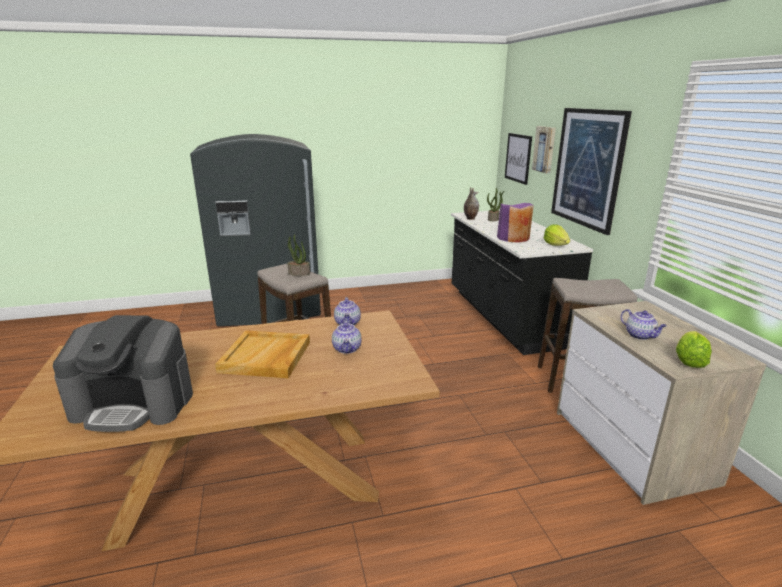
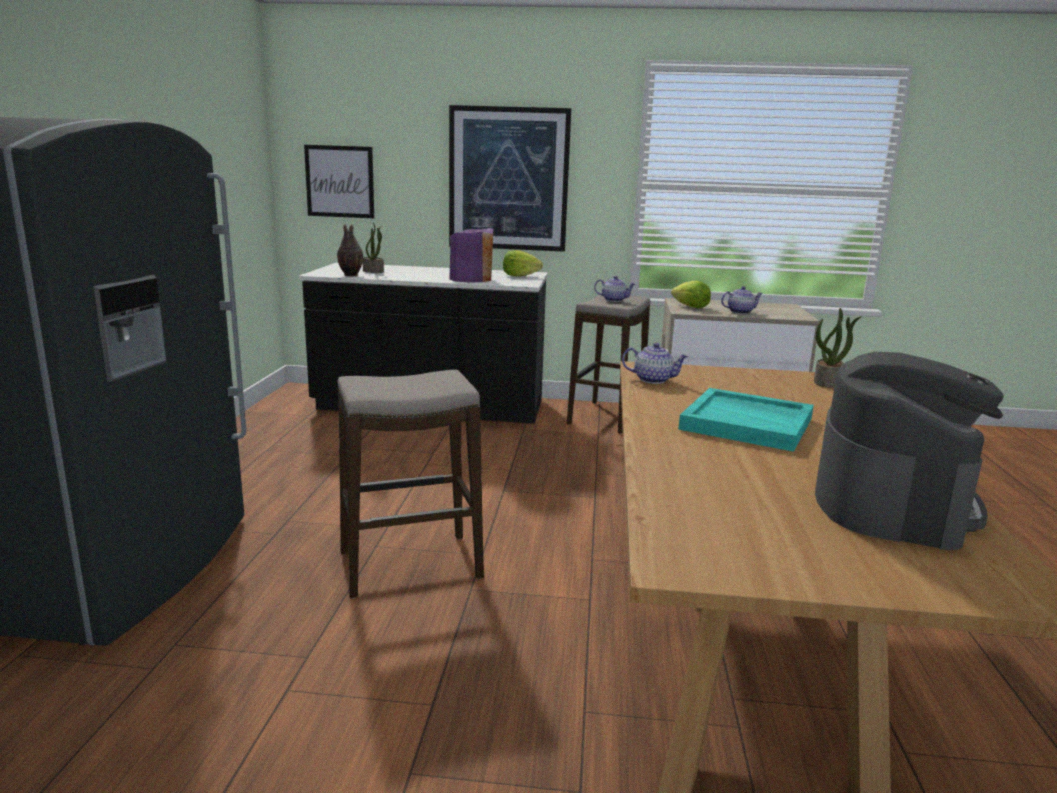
camera: 70 degrees left, 5 degrees down
beige tray [215,330,310,378] -> turquoise tray [678,388,814,452]
potted plant [287,234,310,276] -> potted plant moved to [814,308,862,388]
teapot [332,320,362,354] -> teapot moved to [594,276,635,302]
picture [532,126,556,174] -> none
lettuce [676,331,712,368] -> lettuce moved to [671,280,711,308]

